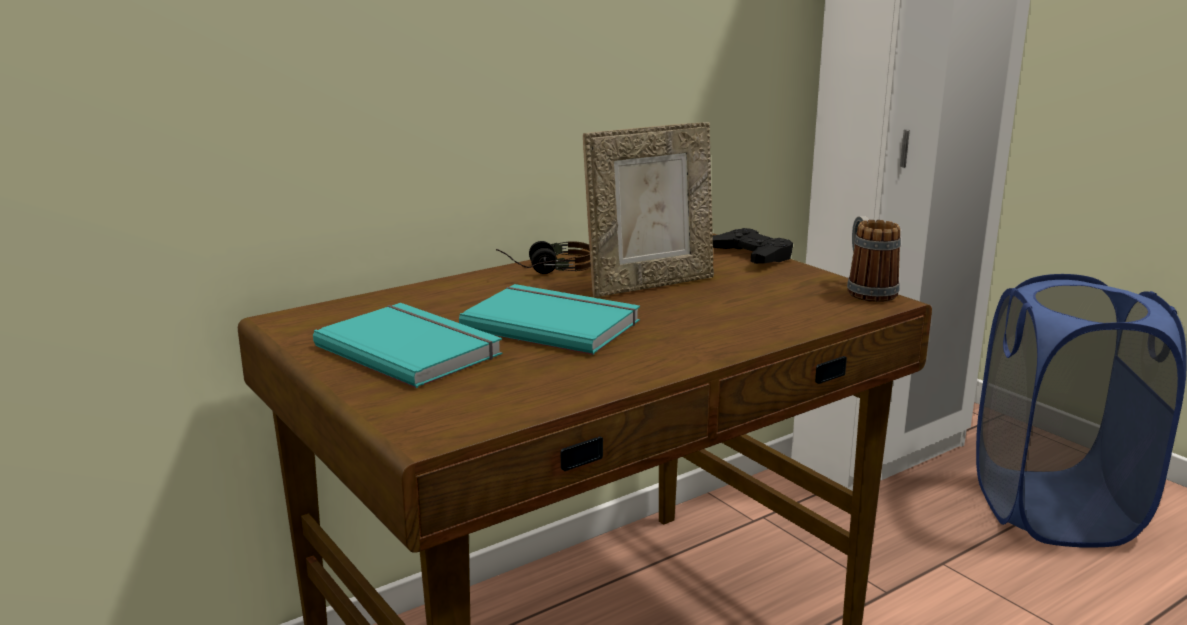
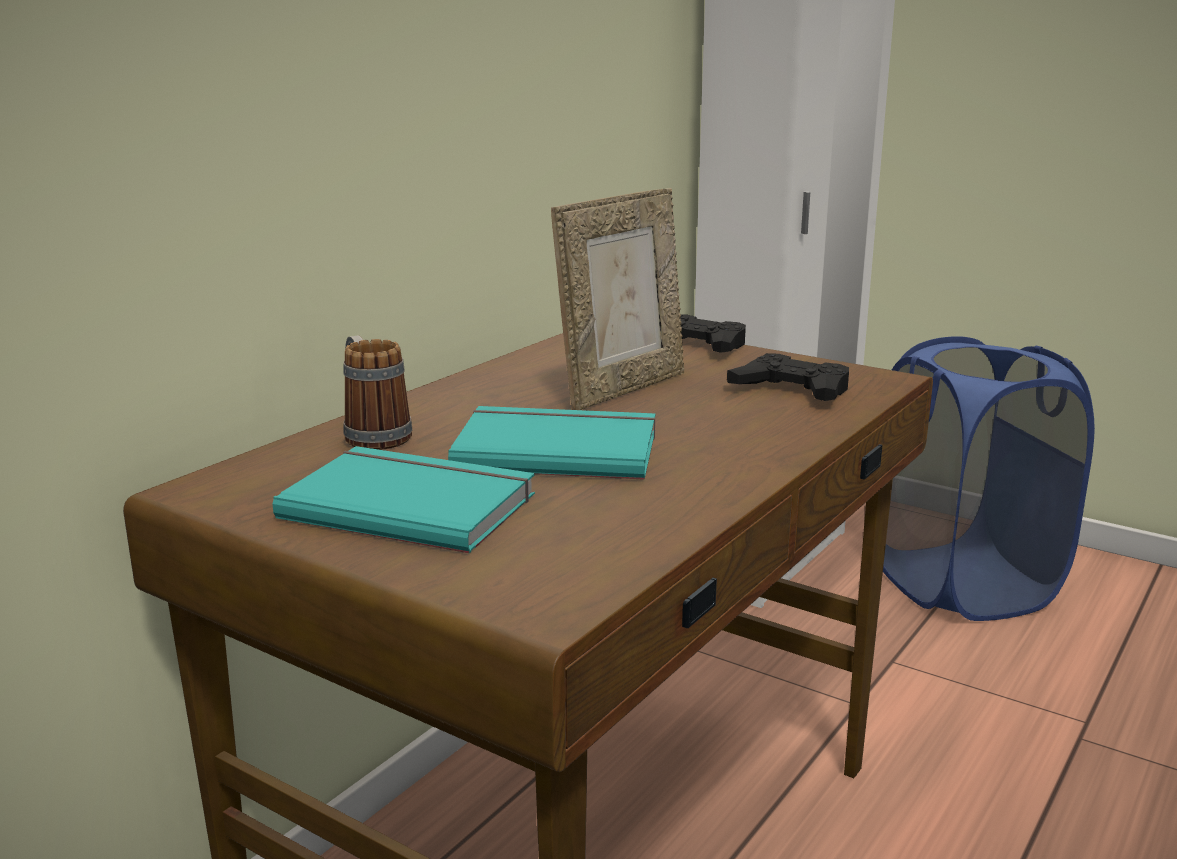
camera: 20 degrees left, 0 degrees up
headphones [496,241,591,274] -> none
mug [847,216,901,302] -> mug moved to [344,335,412,450]
none -> black game controller [727,353,849,401]

